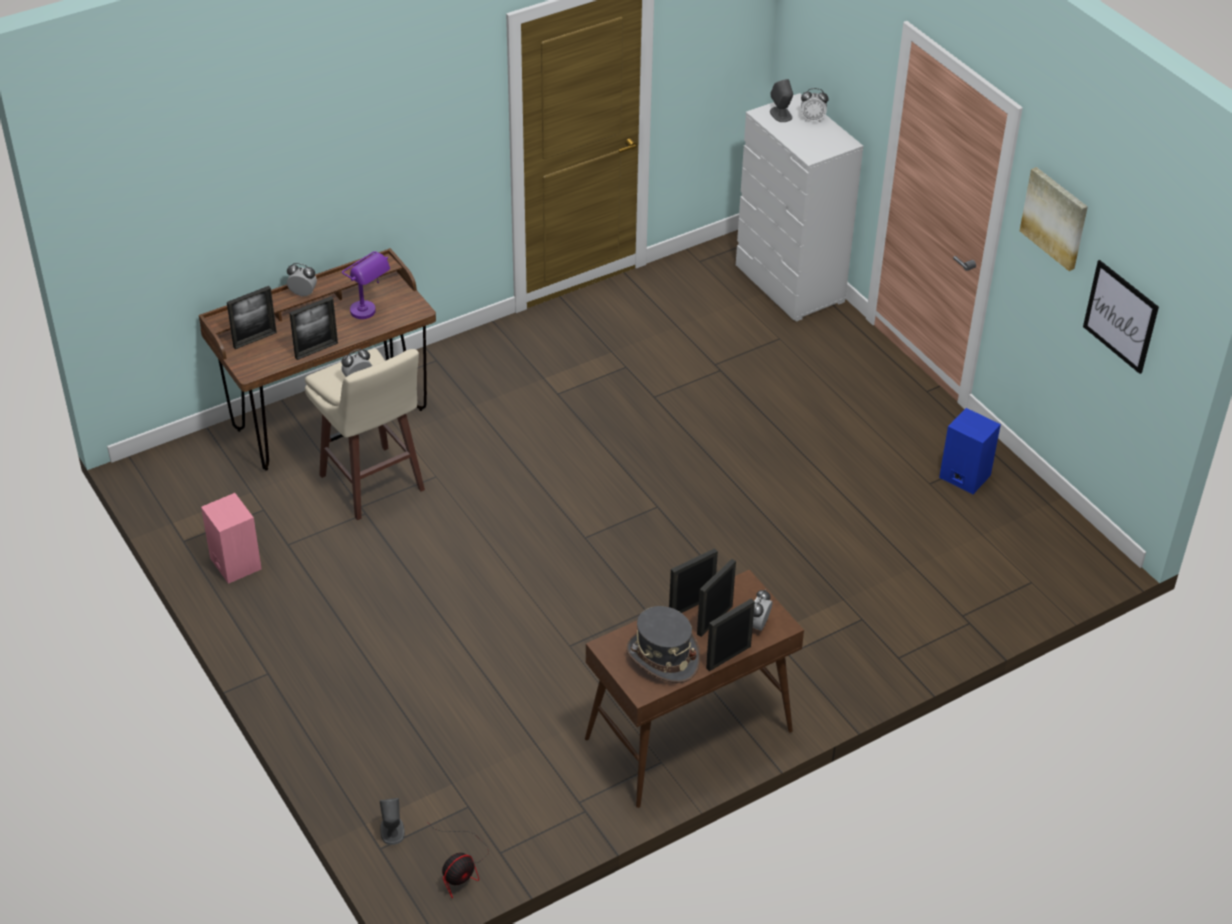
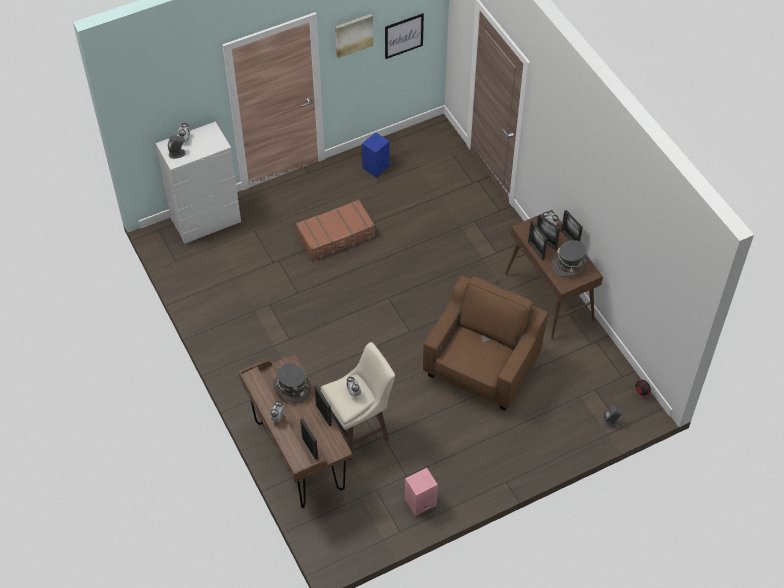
camera: 85 degrees left, 10 degrees up
purple table lamp [342,251,390,319] -> grey hat [273,363,312,403]
none -> brown suitcase [296,199,375,261]
none -> brown armchair [423,276,548,411]

